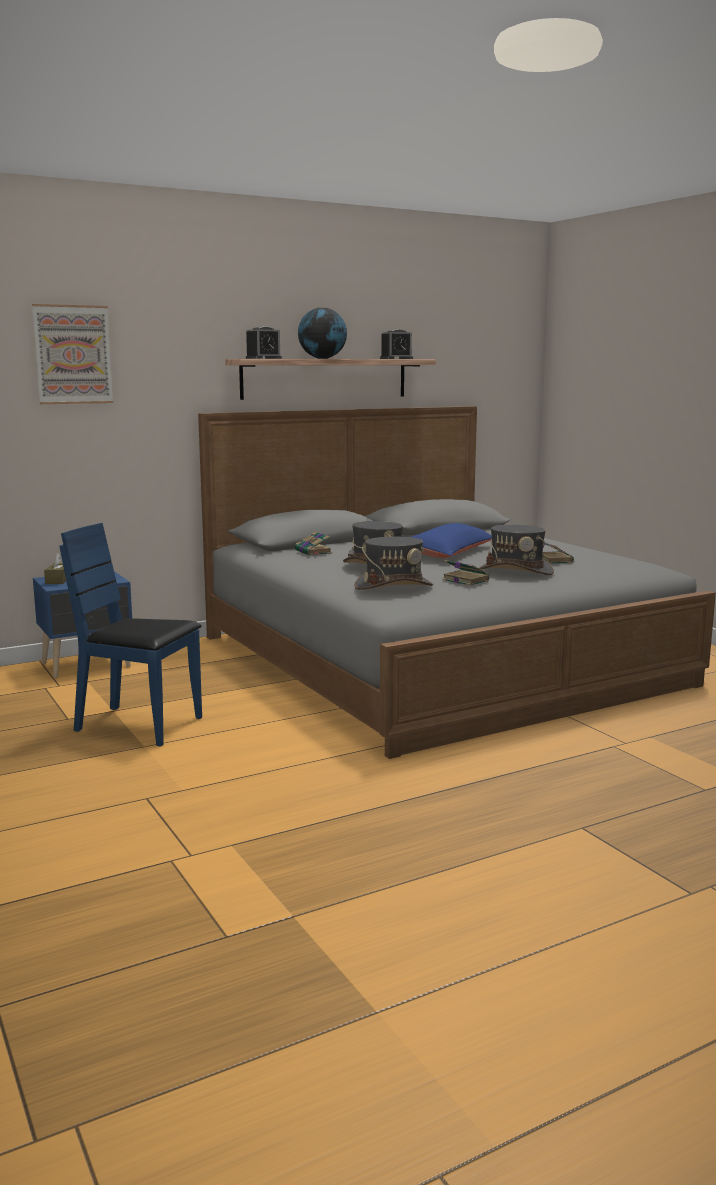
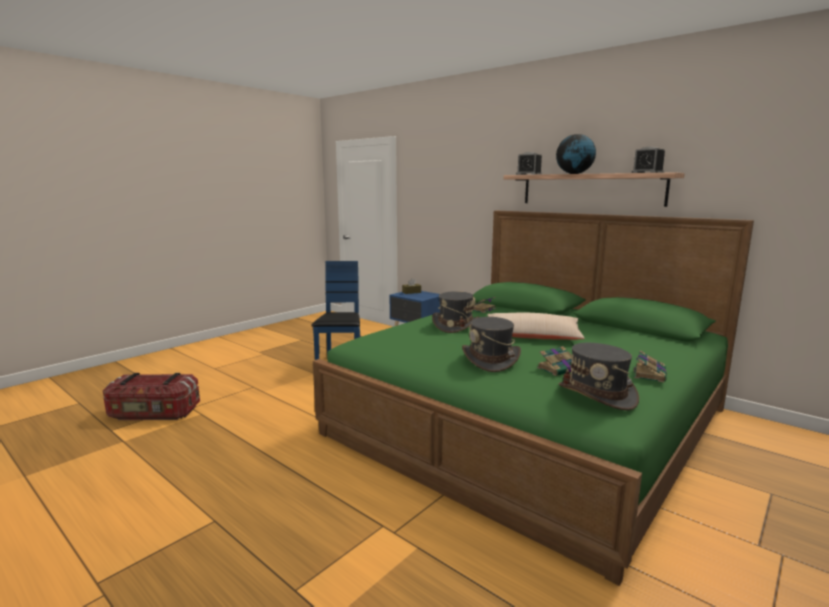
camera: 70 degrees right, 0 degrees up
picture [32,304,113,404] -> none
grey bed [198,406,716,759] -> green bed [313,211,754,586]
grey hat [354,537,433,590] -> grey hat moved to [559,343,639,411]
blue pillow [412,523,492,558] -> beige pillow [488,312,585,340]
book [442,560,490,586] -> book moved to [634,351,667,382]
none -> storage box [103,373,200,420]

